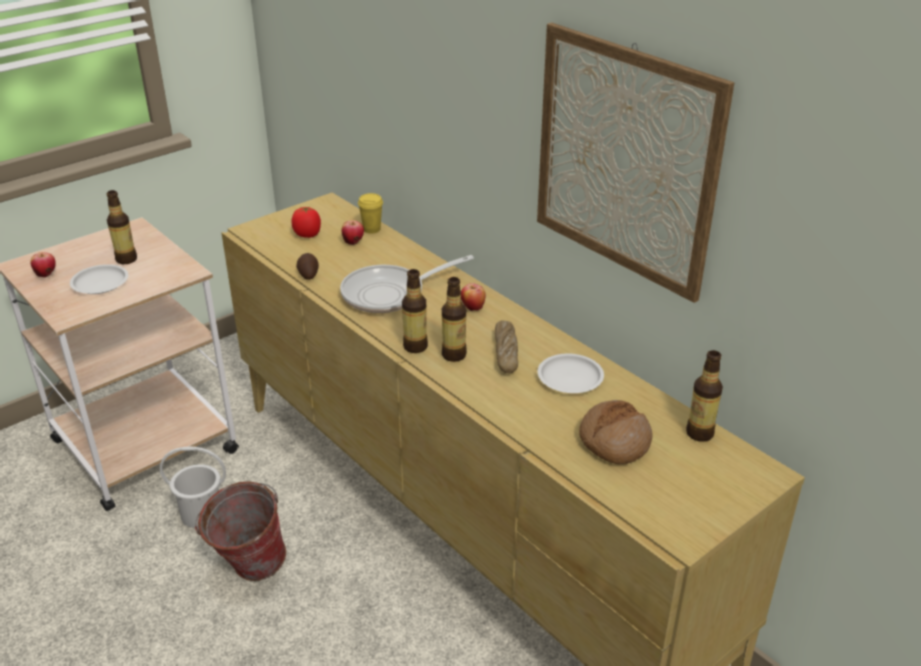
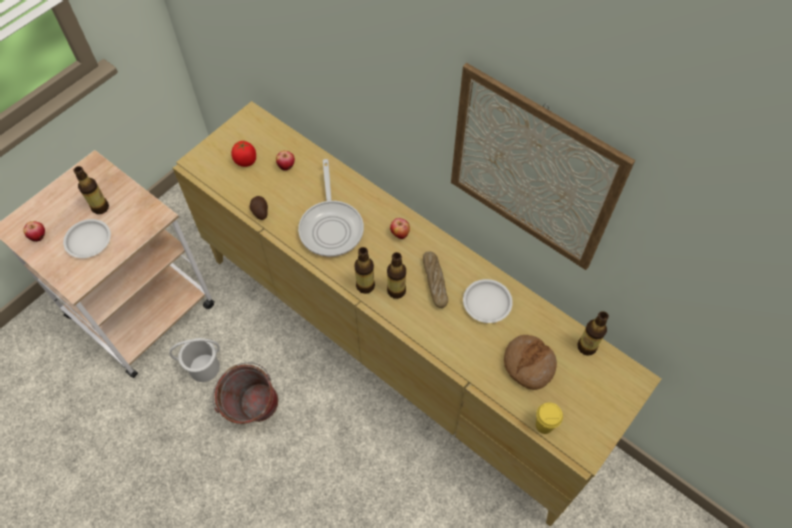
camera: 10 degrees left, 25 degrees up
frying pan [340,255,474,313] -> frying pan turned 60 degrees counterclockwise [298,159,364,257]
yellow cup [358,193,383,234] -> yellow cup moved to [536,403,563,434]

